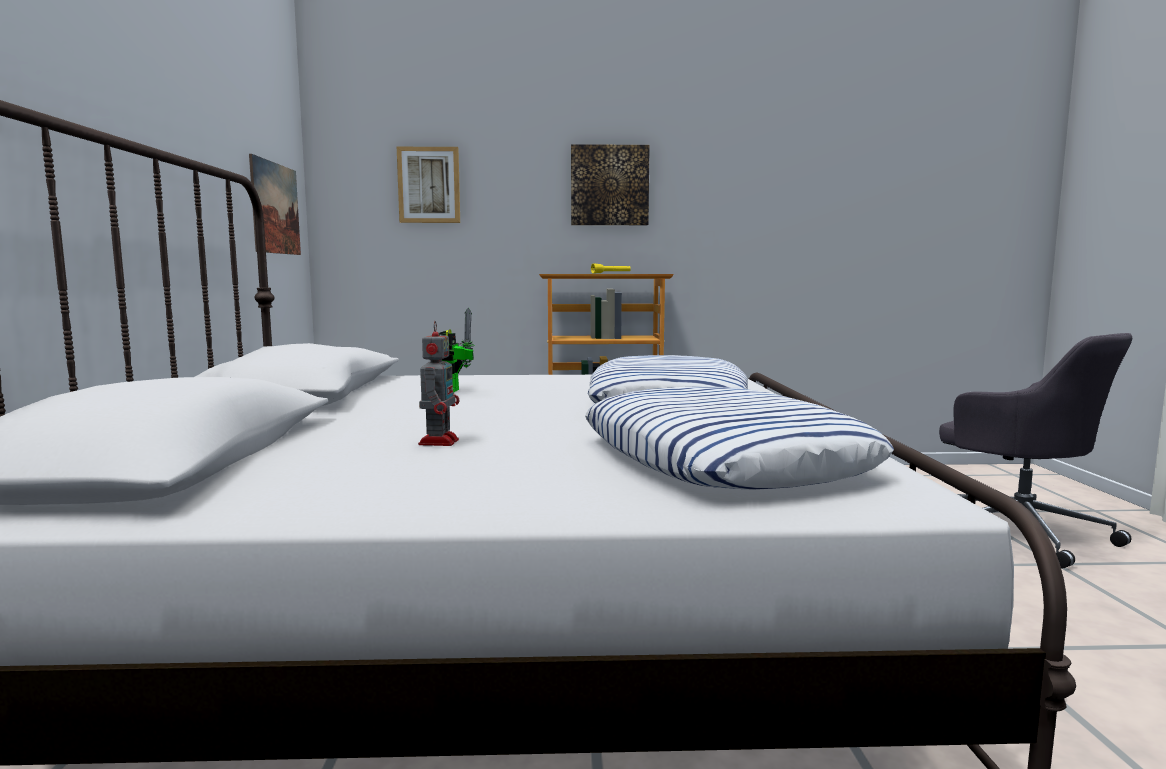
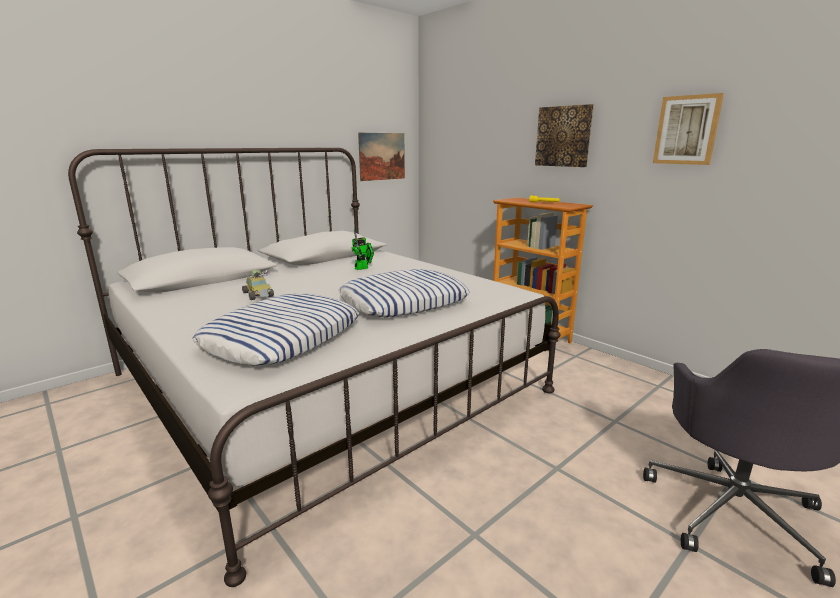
camera: 50 degrees right, 10 degrees up
picture [397,147,460,223] -> picture moved to [653,93,724,165]
toy robot [418,321,459,446] -> toy car [242,269,274,300]

